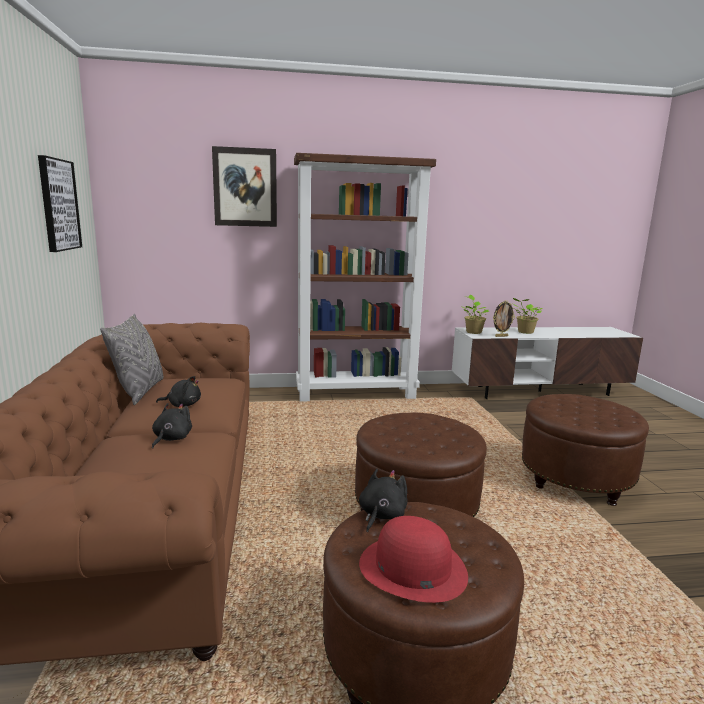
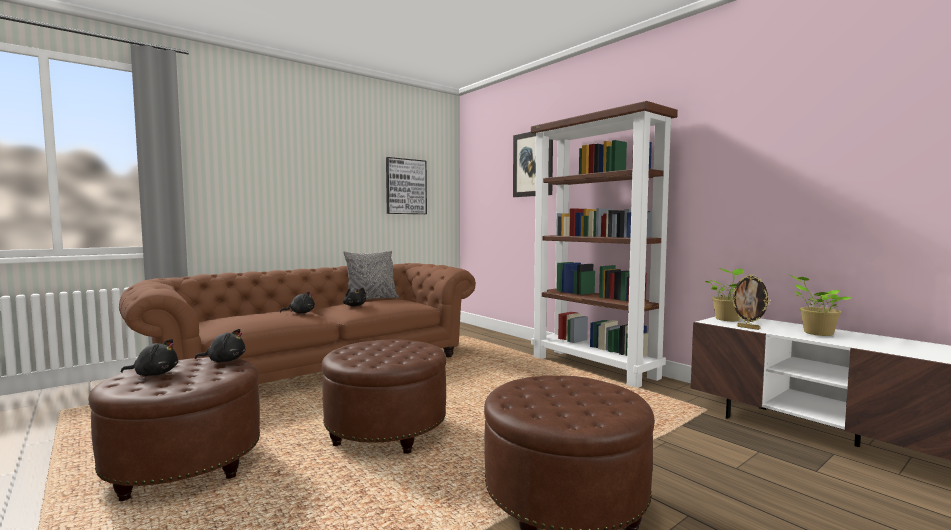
camera: 60 degrees right, 10 degrees down
red hat [359,516,468,603] -> black plush toy [121,339,178,376]

